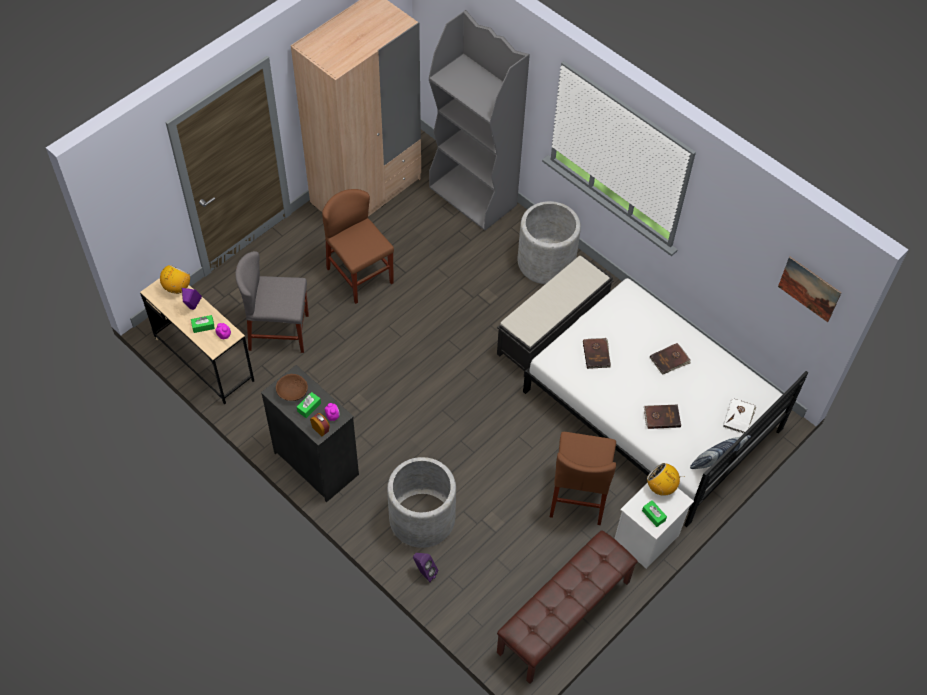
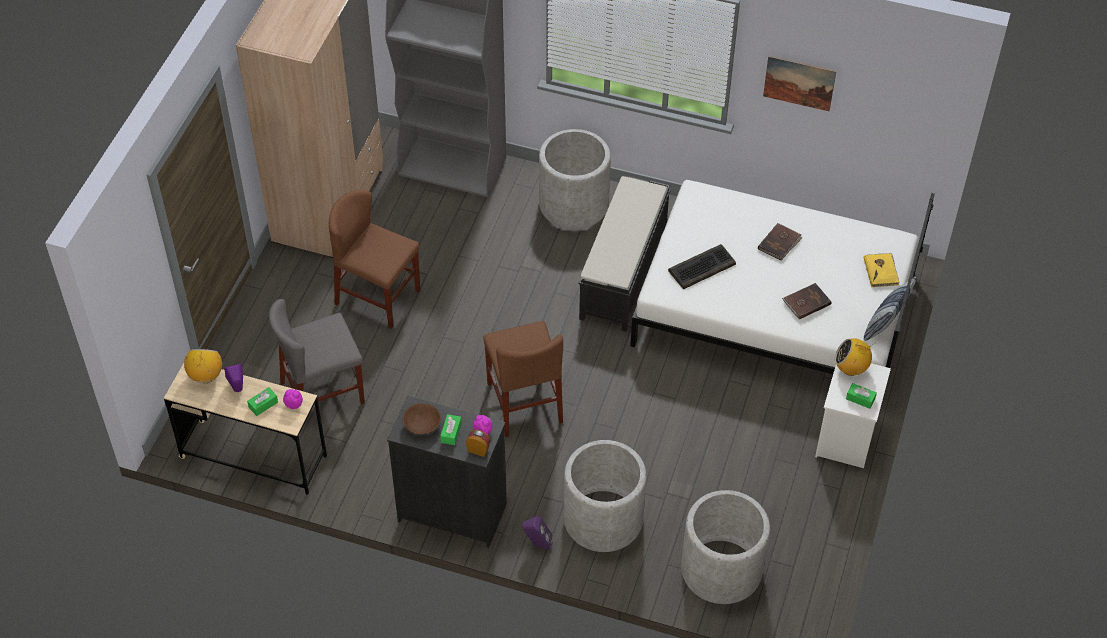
camera: 25 degrees left, 5 degrees down
purple speaker [413,553,438,582] -> purple speaker moved to [522,516,552,550]
brown bench [497,530,638,684] -> none
brown chair [550,432,616,525] -> brown chair moved to [483,321,563,437]
brown book [583,338,611,369] -> keyboard [668,244,736,289]
white book [723,398,756,434] -> yellow book [864,253,900,287]
picture [778,257,841,322] -> picture moved to [763,56,836,111]
none -> grey planter [681,490,770,604]

